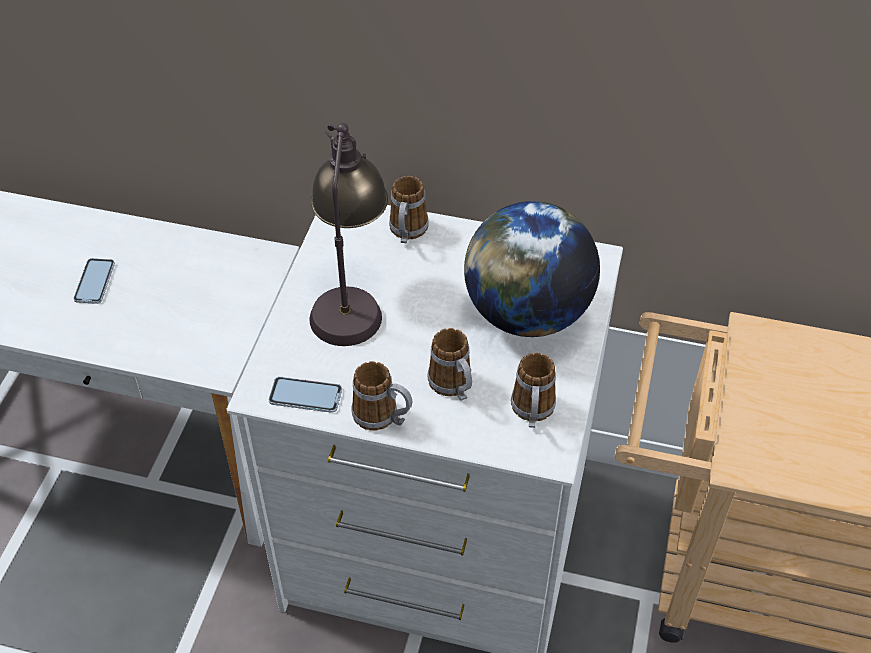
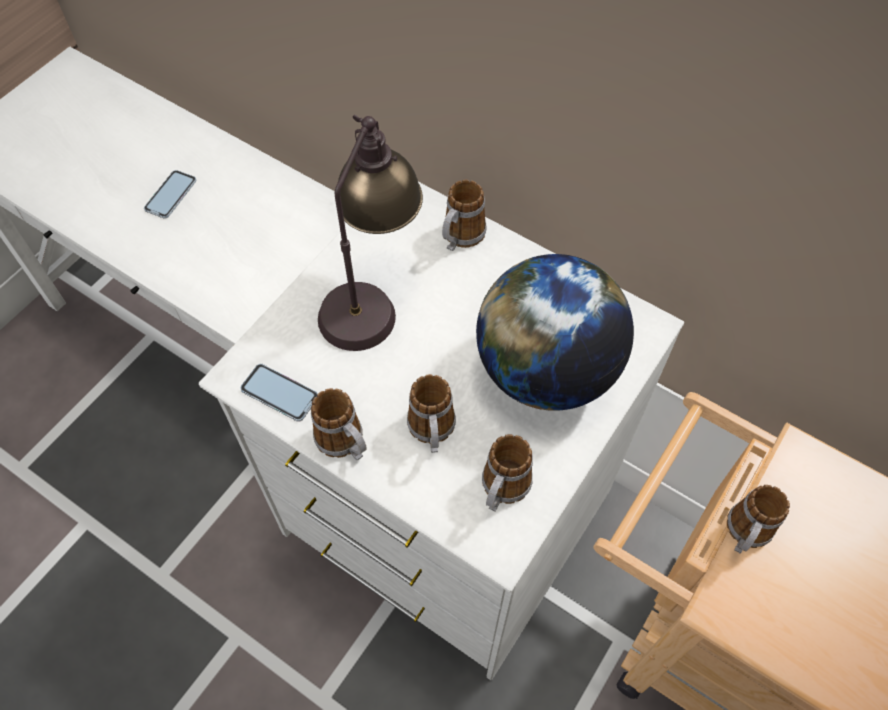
camera: 20 degrees right, 10 degrees up
none -> mug [727,485,790,554]

